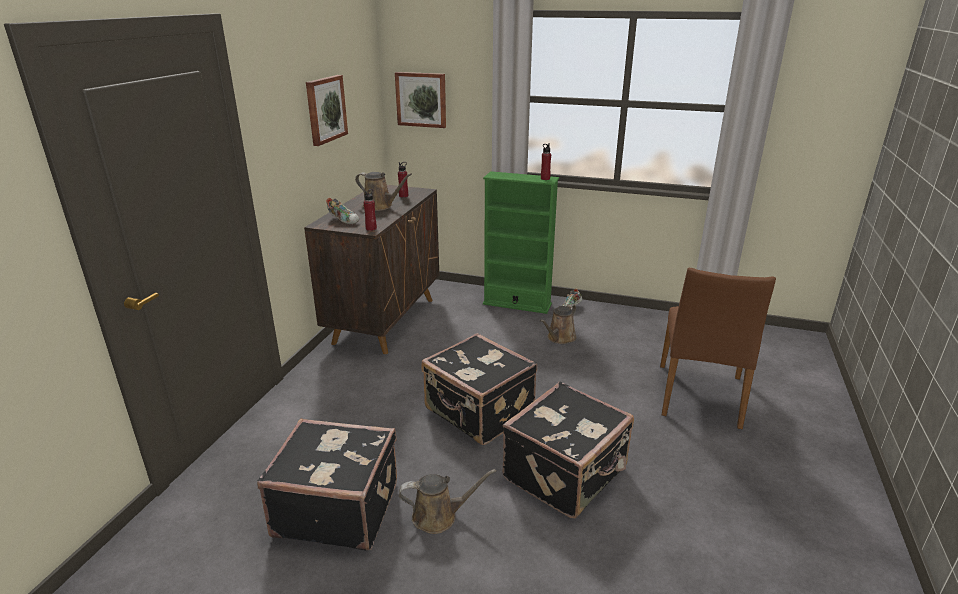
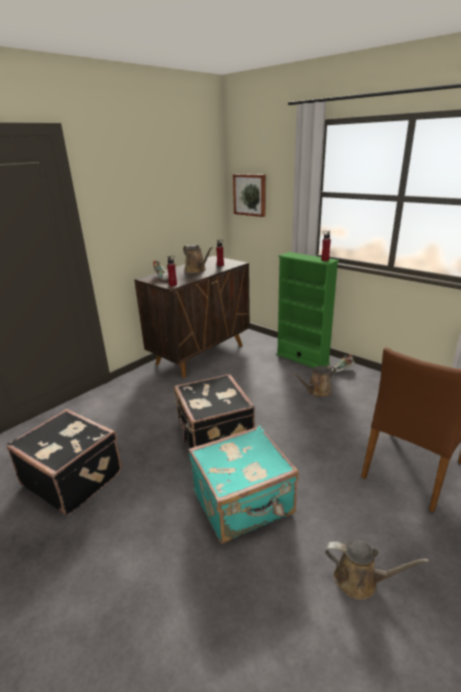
camera: 25 degrees right, 0 degrees up
picture [306,75,348,146] -> none
brown watering can [399,469,496,534] -> brown watering can moved to [325,540,429,600]
black suitcase [502,381,634,518] -> turquoise suitcase [188,425,299,544]

